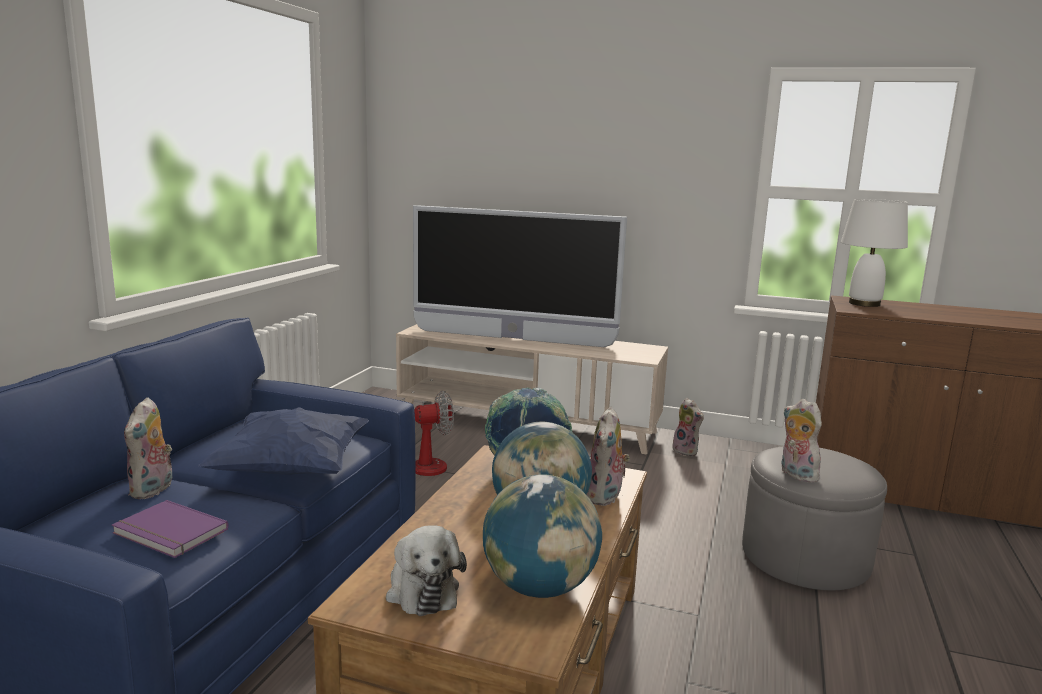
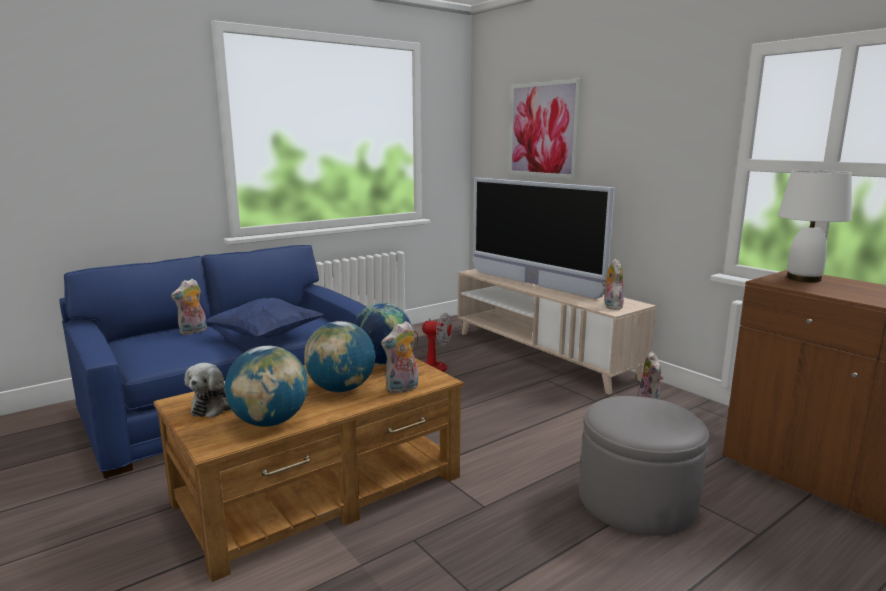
camera: 35 degrees right, 0 degrees up
purple book [112,500,229,558] -> none
plush toy [781,399,822,482] -> plush toy moved to [602,259,624,310]
none -> picture [508,78,581,179]

